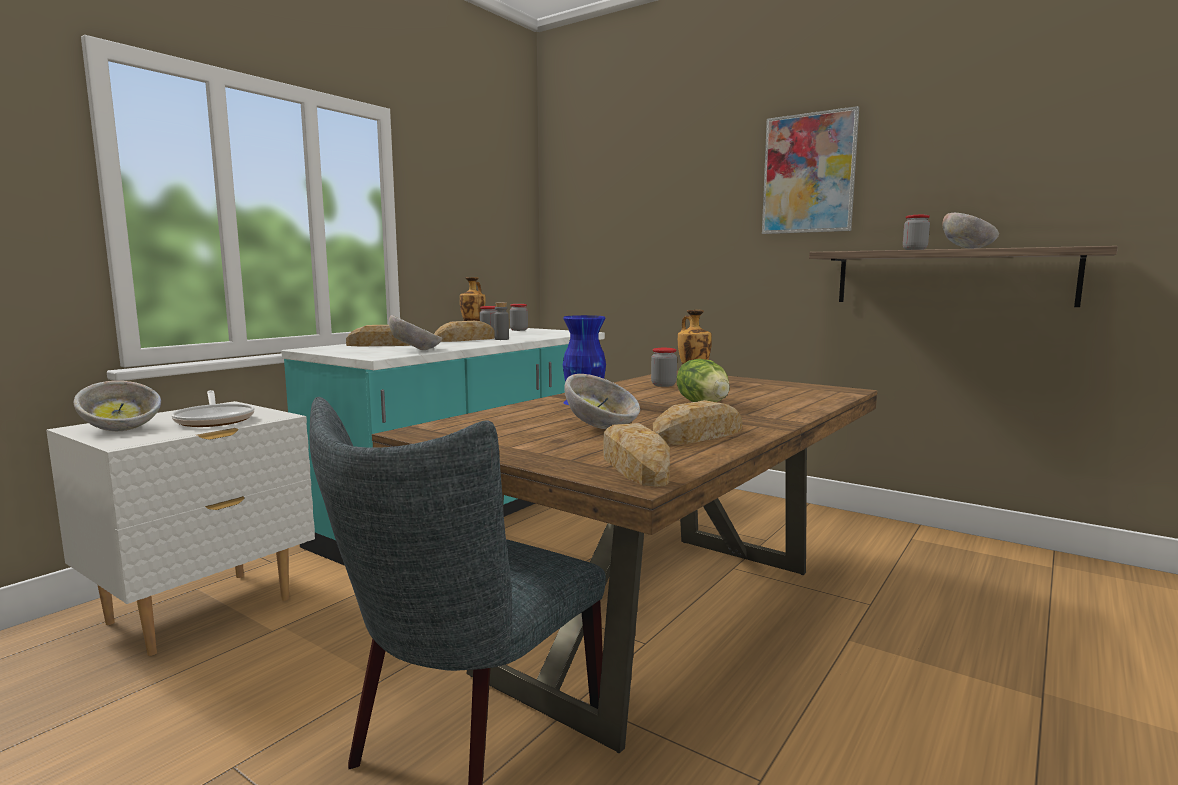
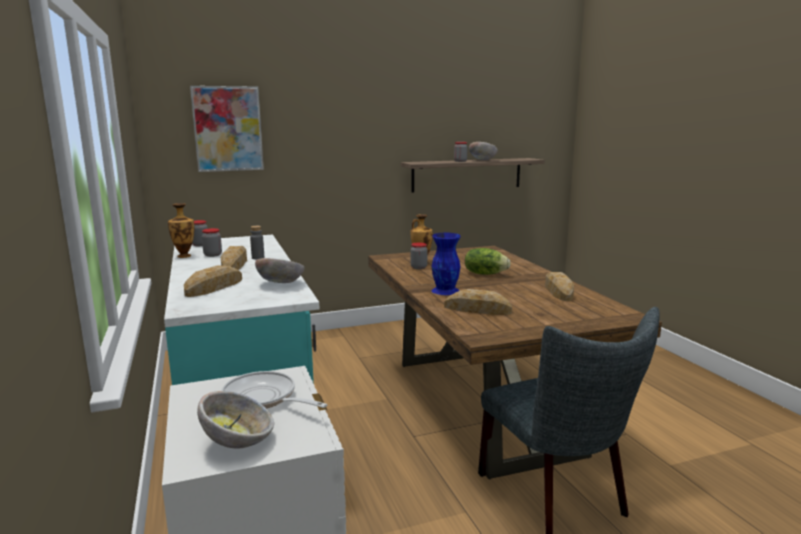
camera: 55 degrees left, 5 degrees up
frying pan [171,390,255,427] -> frying pan turned 150 degrees counterclockwise [221,371,327,408]
bowl [564,374,640,429] -> none
bread [603,423,670,487] -> bread moved to [444,289,512,315]
picture [762,106,859,234] -> picture moved to [190,86,264,172]

